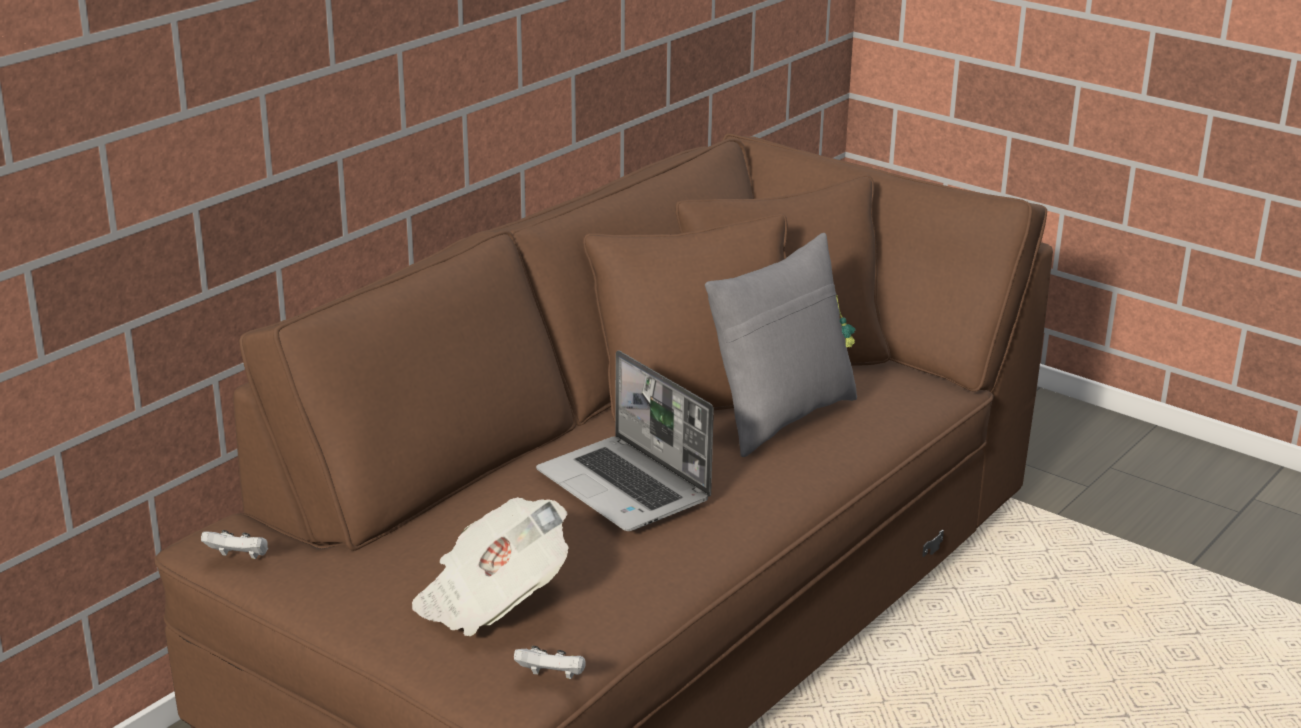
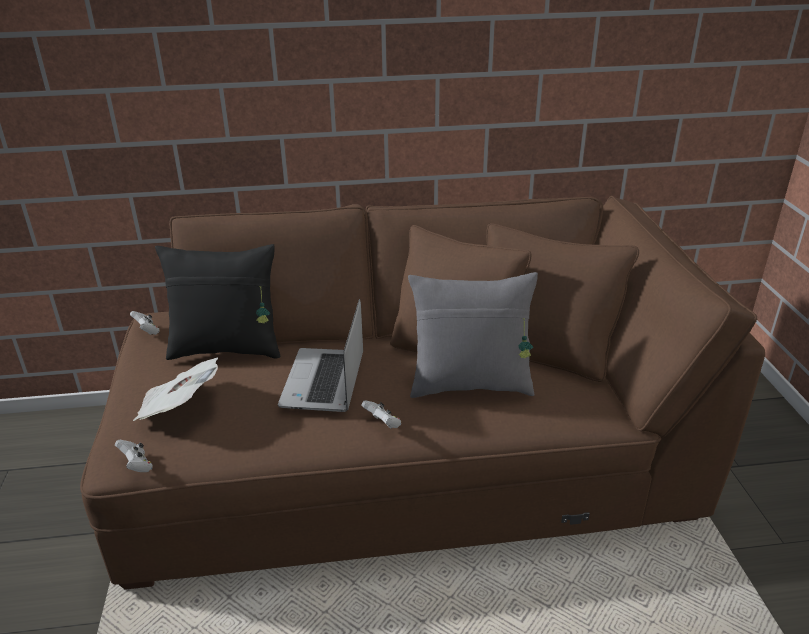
camera: 45 degrees right, 5 degrees up
none -> black pillow [155,244,281,360]
none -> white game controller [361,400,401,429]

